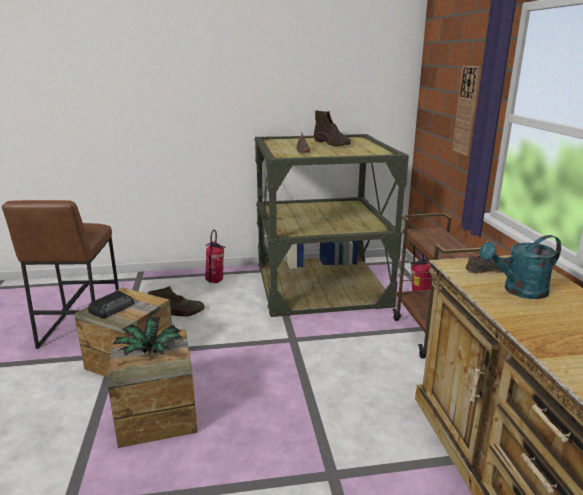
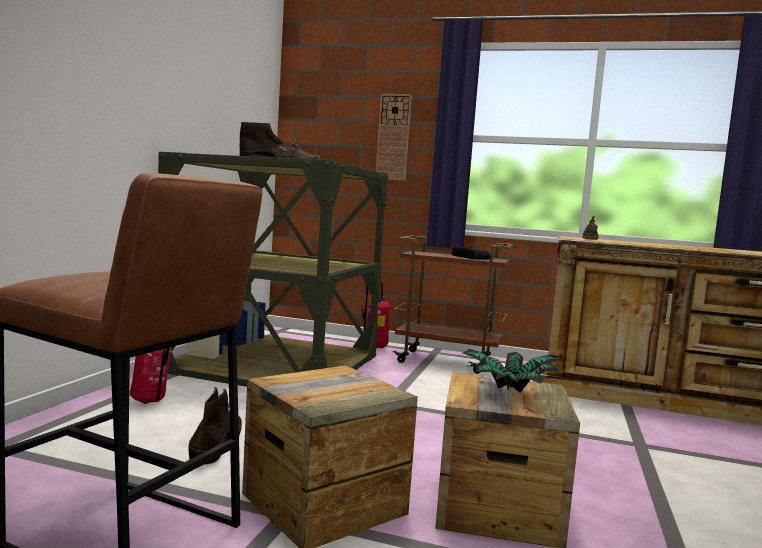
camera: 65 degrees left, 15 degrees down
radio [88,291,134,318] -> radio moved to [452,246,490,259]
turquoise watering can [479,235,561,299] -> none

